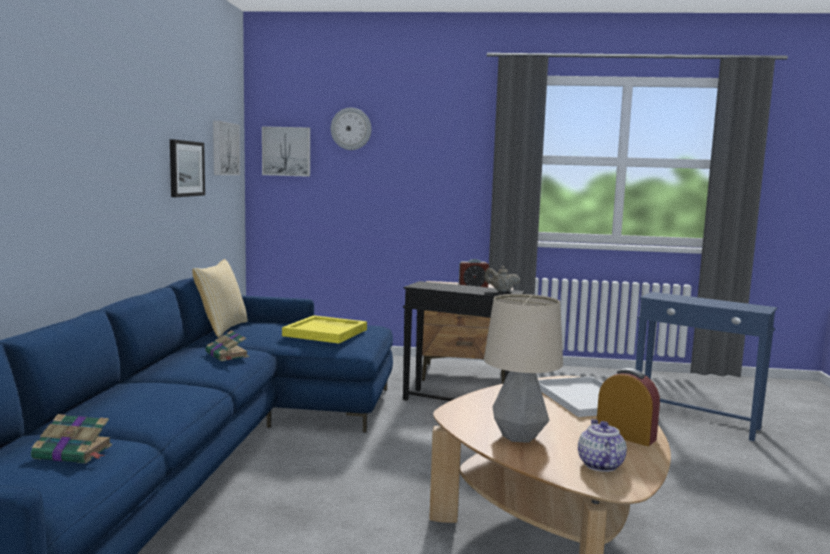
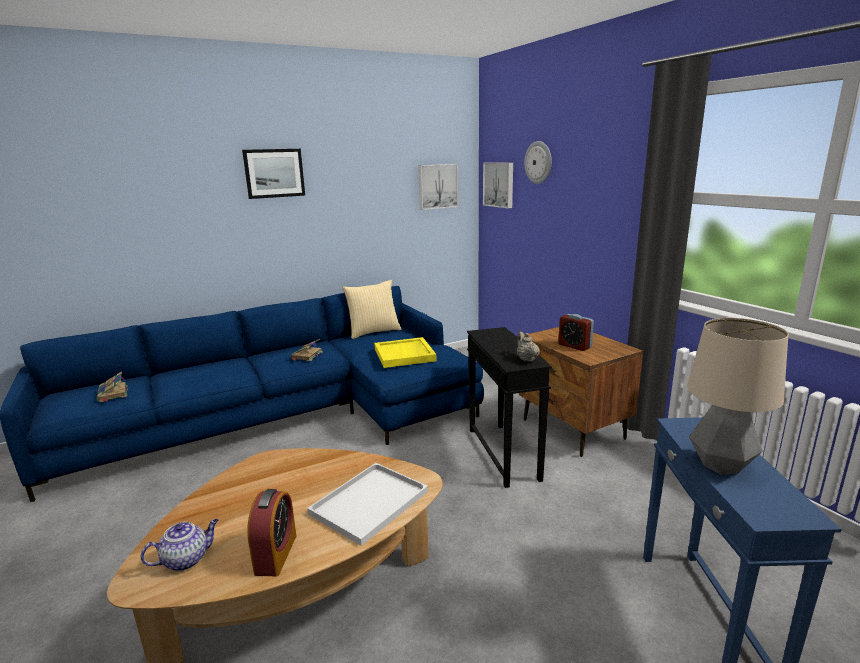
camera: 55 degrees right, 10 degrees up
picture [170,139,205,197] -> picture moved to [242,149,305,199]
table lamp [484,294,563,443] -> table lamp moved to [687,318,788,475]

